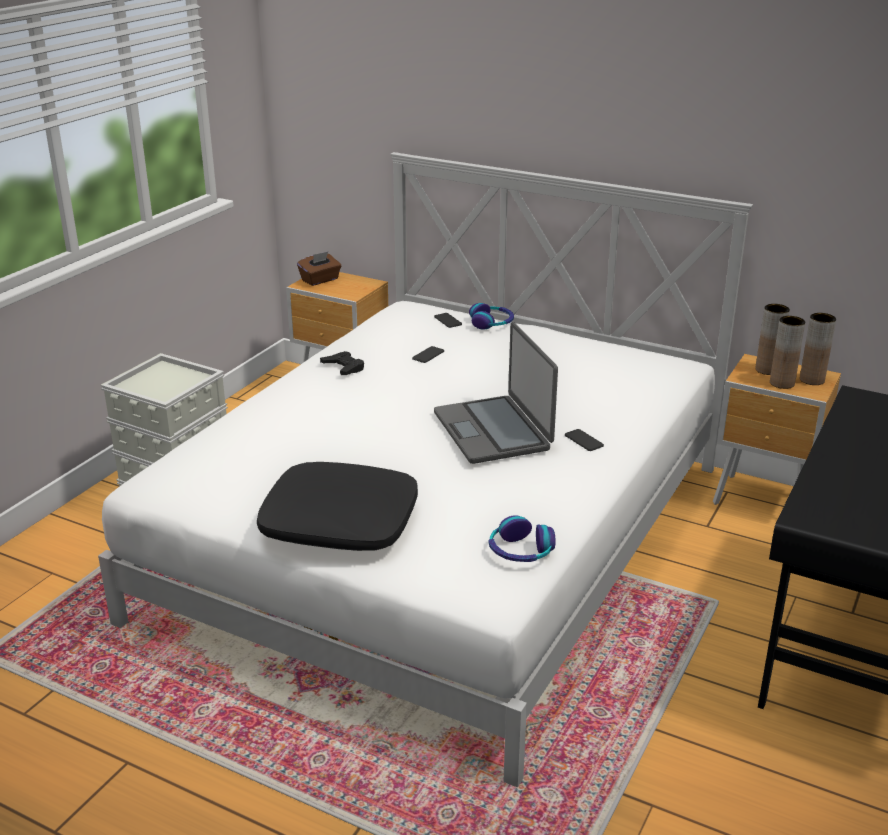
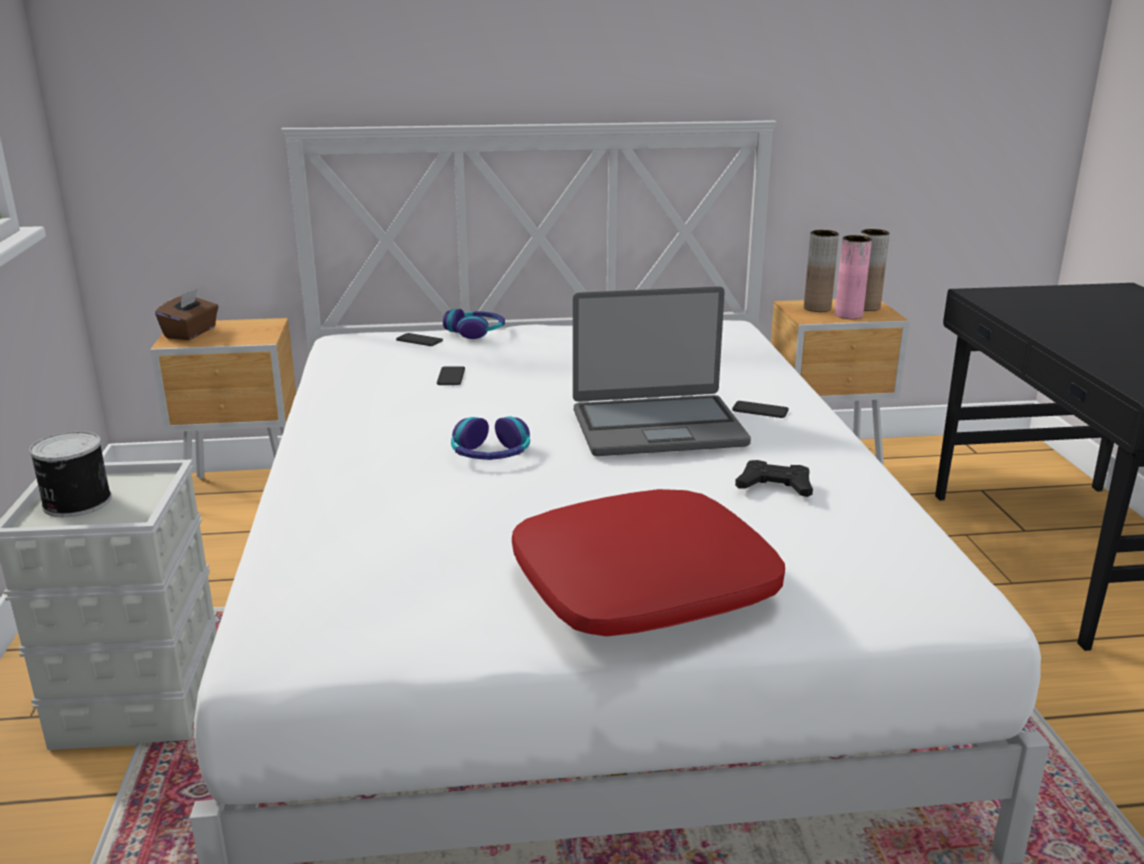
camera: 35 degrees left, 5 degrees down
black pillow [257,462,418,551] -> red pillow [512,489,785,636]
black game controller [320,351,364,375] -> black game controller moved to [735,460,813,497]
laptop [434,322,558,464] -> laptop turned 45 degrees counterclockwise [573,286,751,456]
headphones [489,515,556,562] -> headphones moved to [451,417,530,460]
brown vase [770,316,805,389] -> pink vase [835,235,872,319]
none -> can [29,431,112,517]

